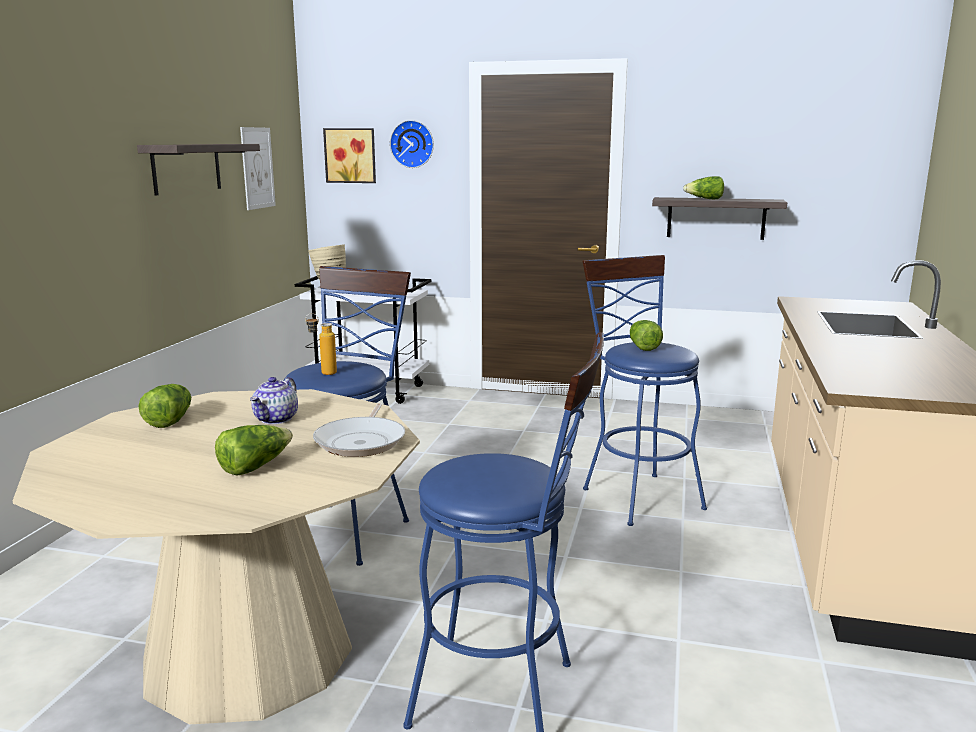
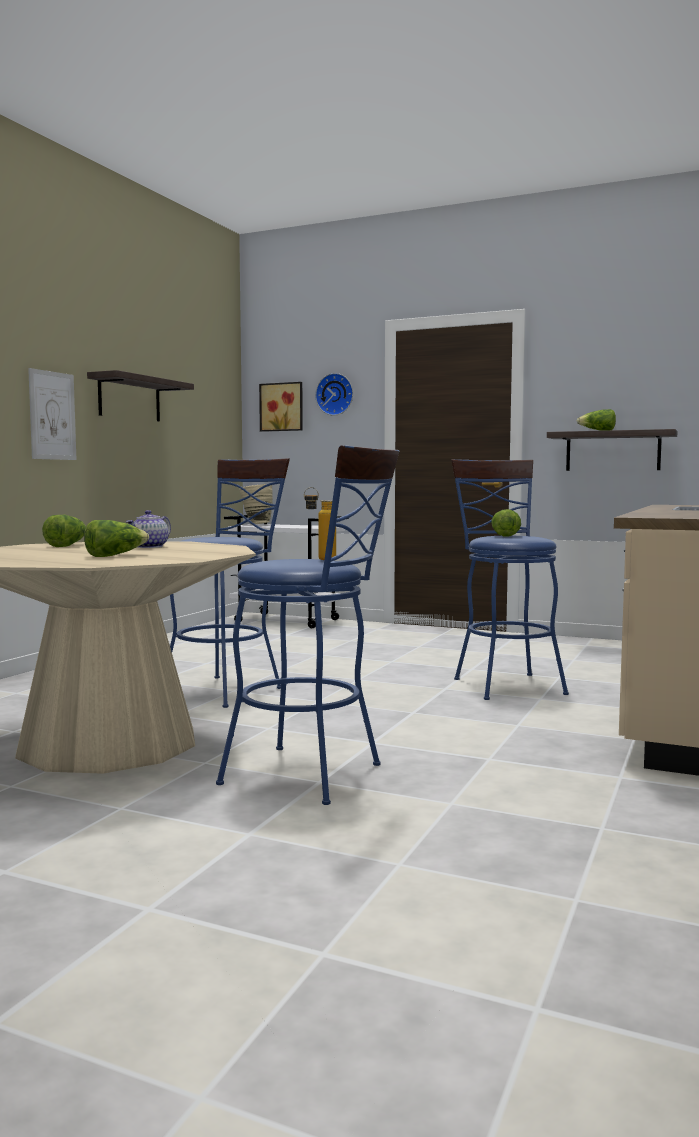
camera: 10 degrees right, 10 degrees down
picture [240,127,276,210] -> picture moved to [28,368,76,460]
bottle [305,313,337,375] -> bottle moved to [304,487,336,560]
frying pan [313,403,405,457] -> none

